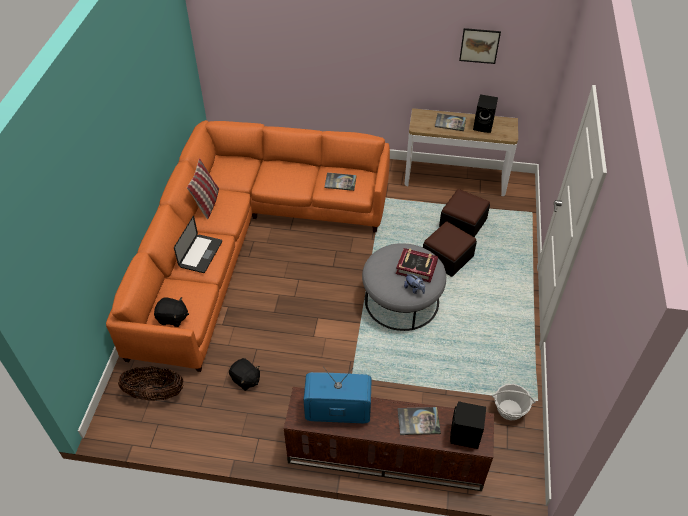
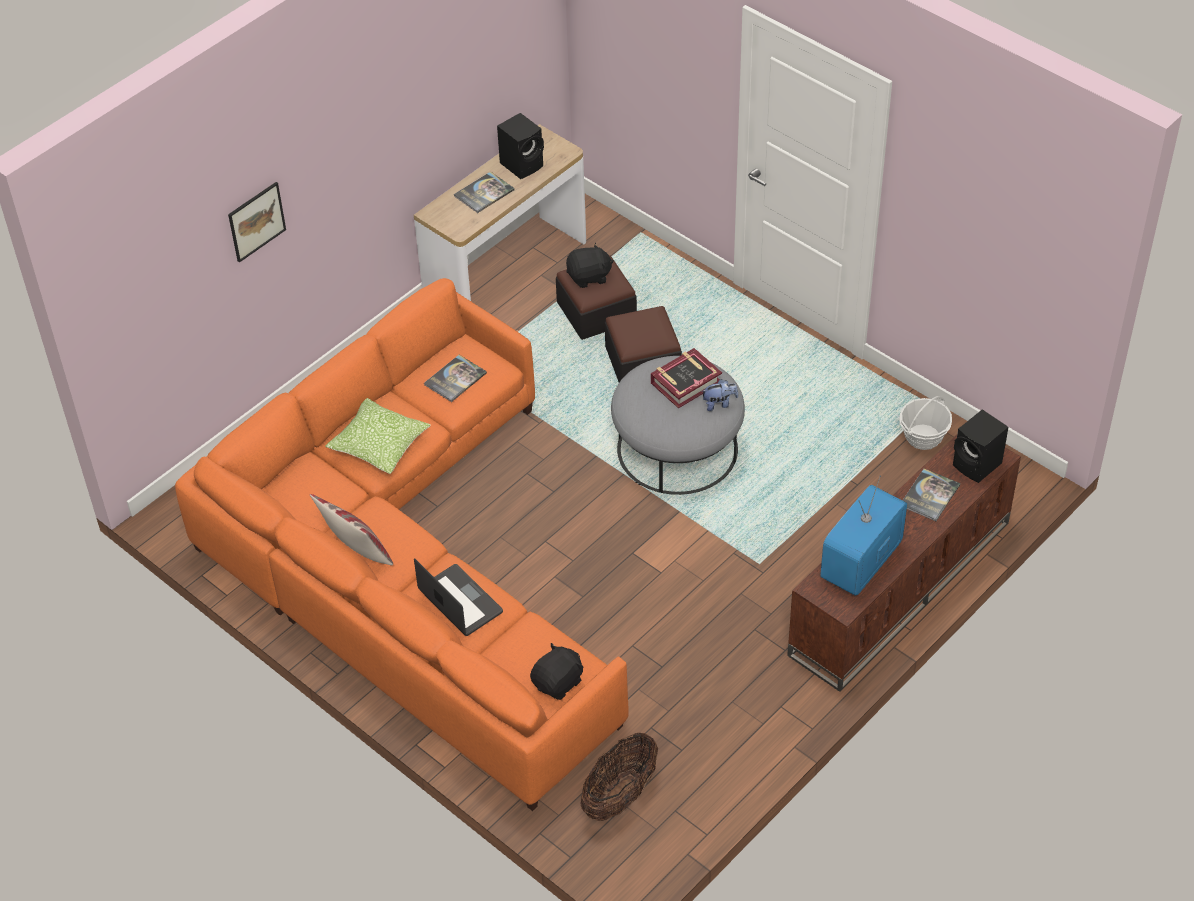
camera: 55 degrees left, 0 degrees up
black plush toy [229,358,260,391] -> black plush toy moved to [566,243,614,288]
picture [459,28,501,64] -> picture moved to [228,182,286,262]
none -> pillow [326,398,431,474]

